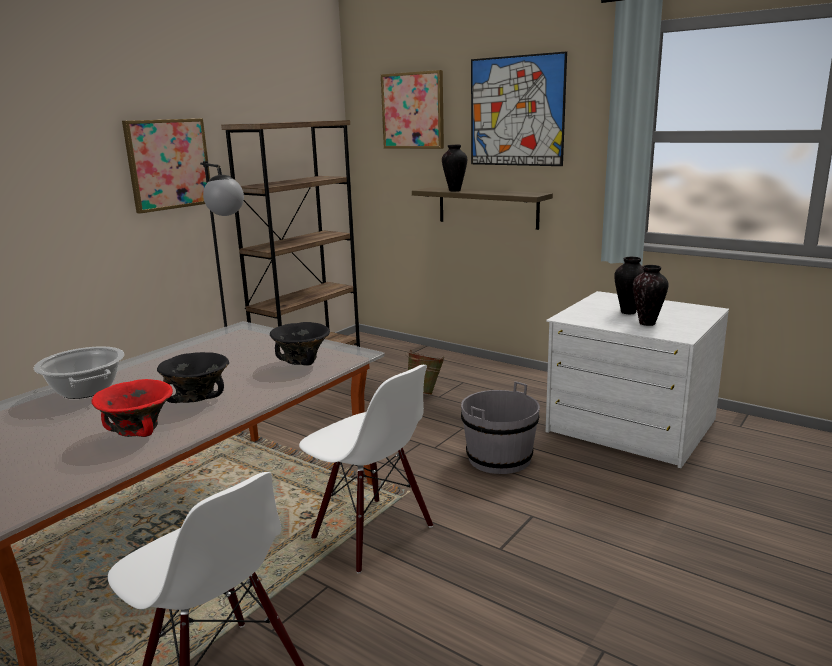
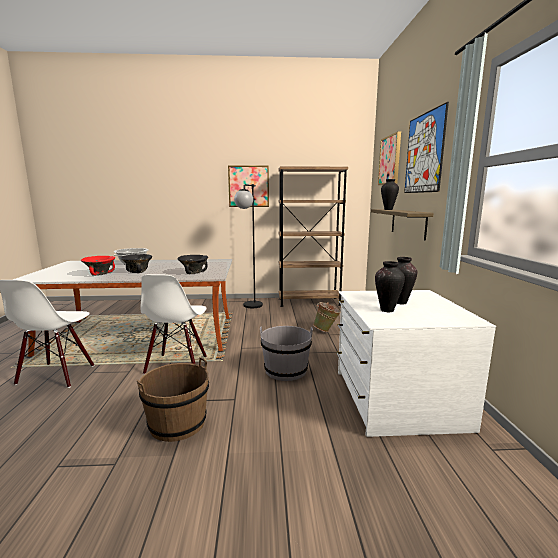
camera: 50 degrees right, 5 degrees down
none -> brown bucket [137,357,209,442]

